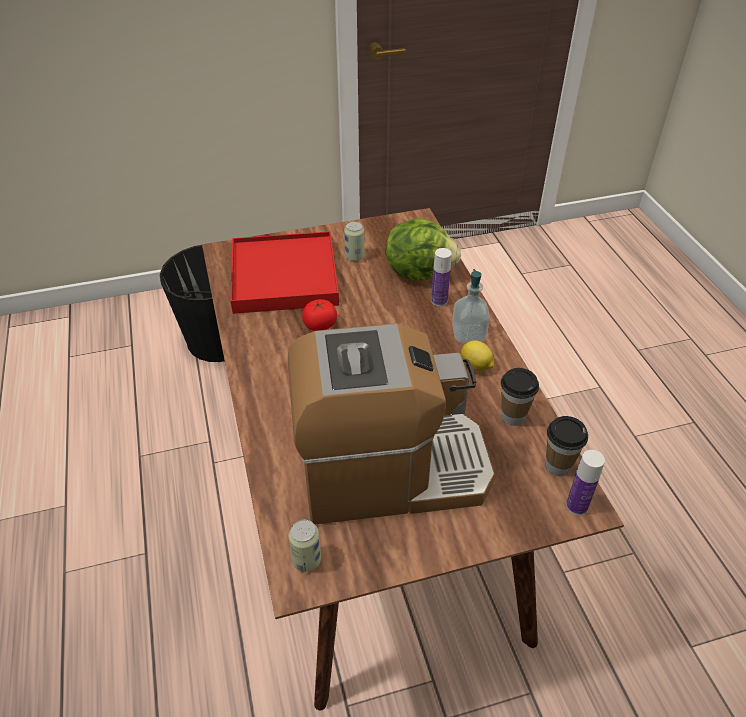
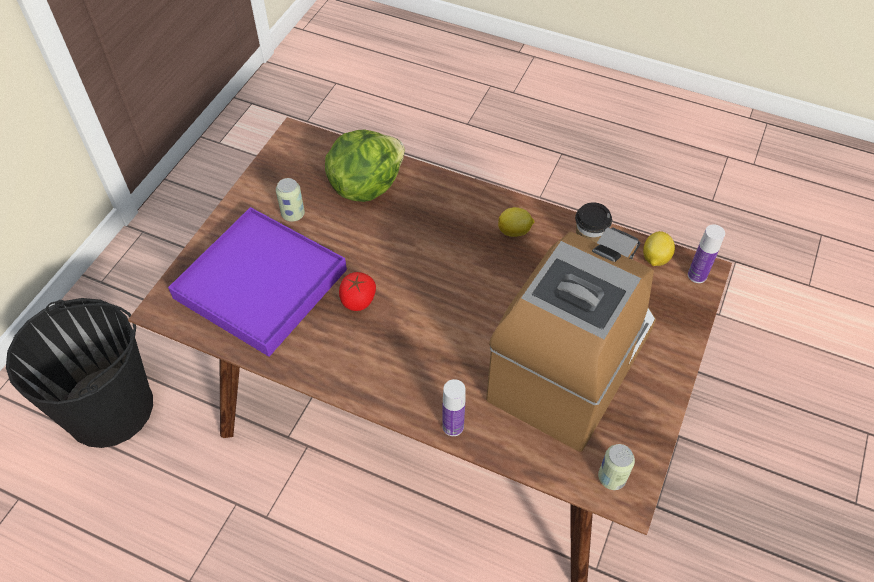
camera: 50 degrees left, 10 degrees up
red tray [230,231,339,314] -> purple tray [168,207,347,357]
bottle [431,248,452,306] -> bottle moved to [442,379,465,436]
soap dispenser [452,269,490,343] -> none
cup [546,416,588,476] -> lemon [643,231,675,266]

